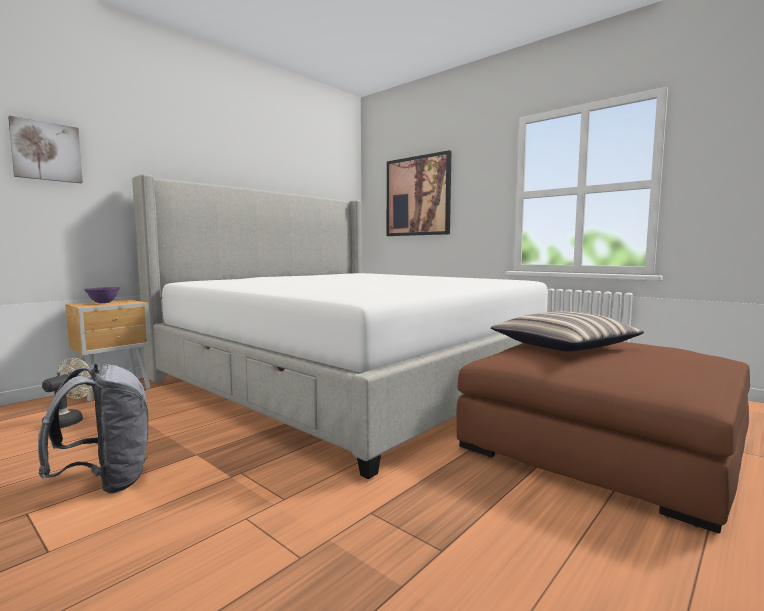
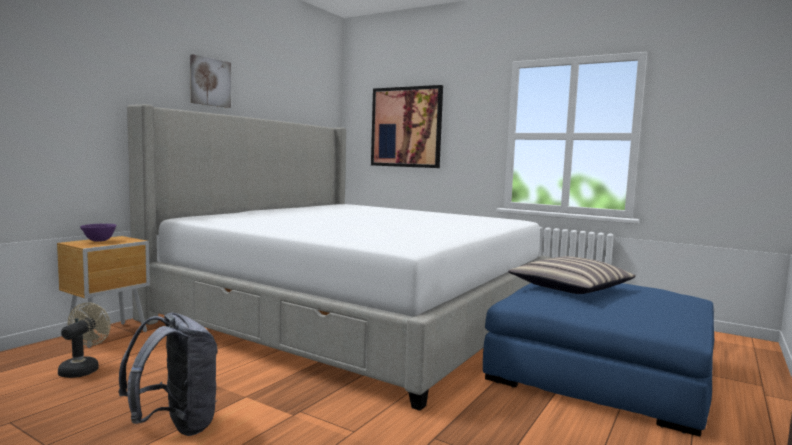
camera: 10 degrees left, 0 degrees up
picture [8,116,83,183] -> picture moved to [190,54,231,108]
brown ottoman [456,342,750,533] -> blue ottoman [483,283,714,437]

